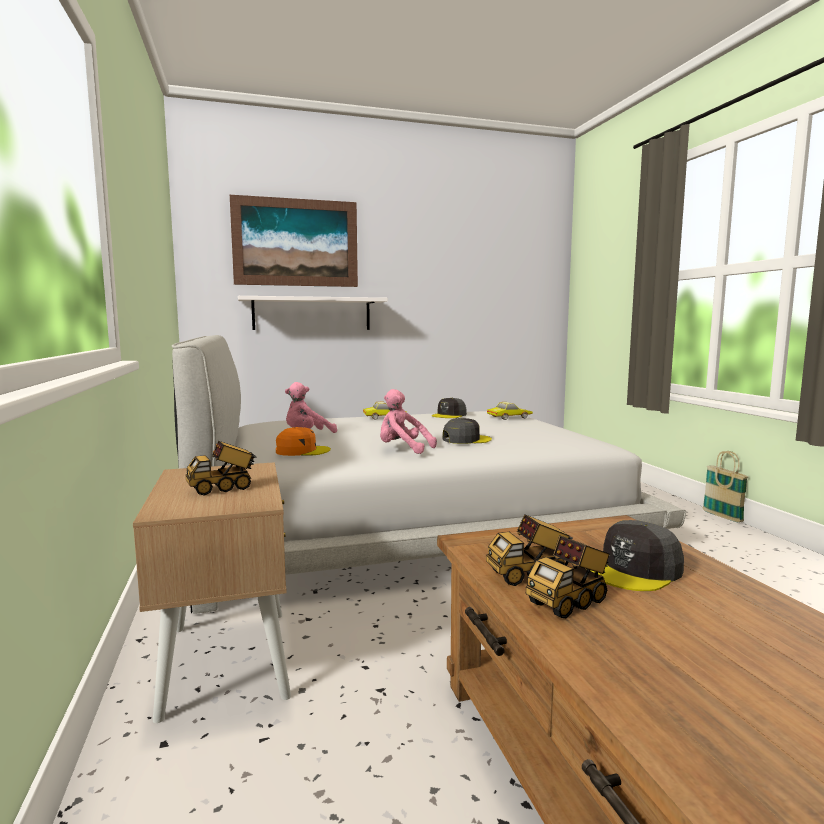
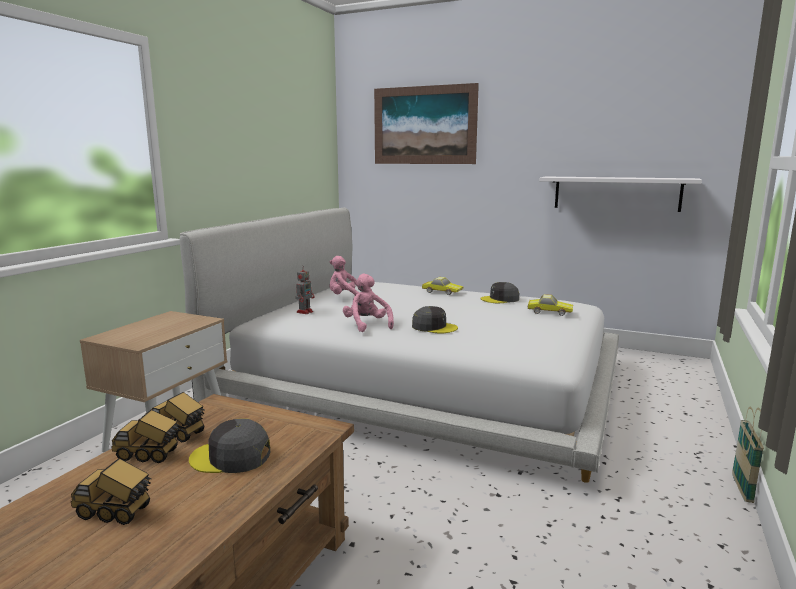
camera: 40 degrees right, 5 degrees up
toy truck [186,441,257,496] -> toy truck moved to [71,458,151,525]
white shelf [238,296,388,330] -> white shelf moved to [539,177,702,212]
orange cap [276,427,331,456] -> toy robot [296,266,315,314]

